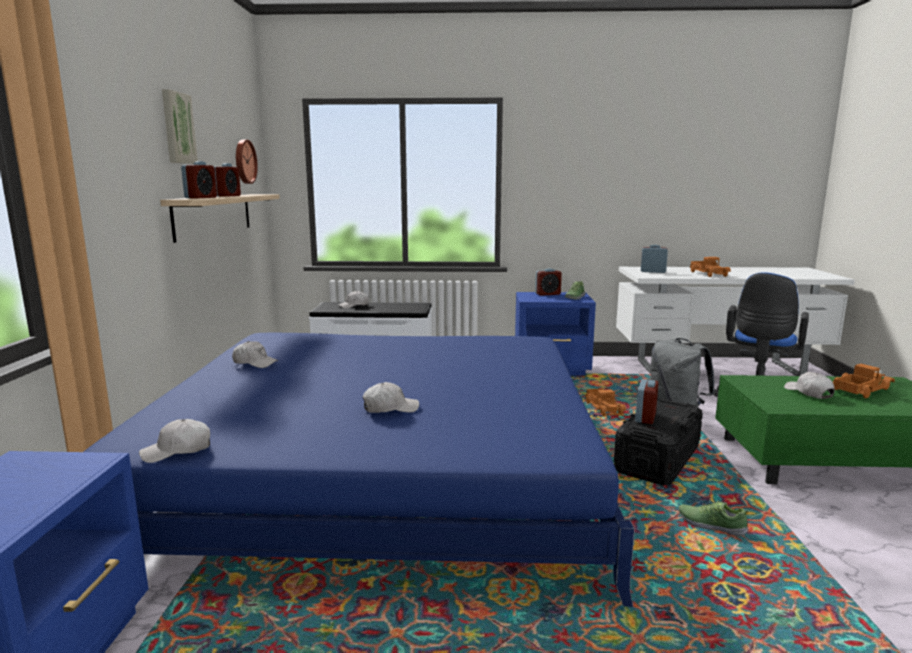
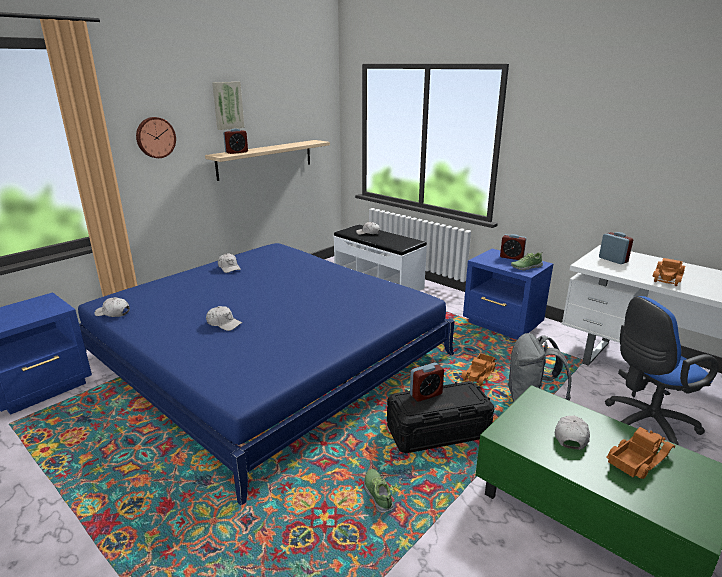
camera: 40 degrees right, 10 degrees up
alarm clock [214,163,241,197] -> none
wall clock [236,140,258,184] -> wall clock moved to [136,117,176,158]
toy truck [833,364,895,398] -> toy truck turned 45 degrees counterclockwise [606,427,675,479]

